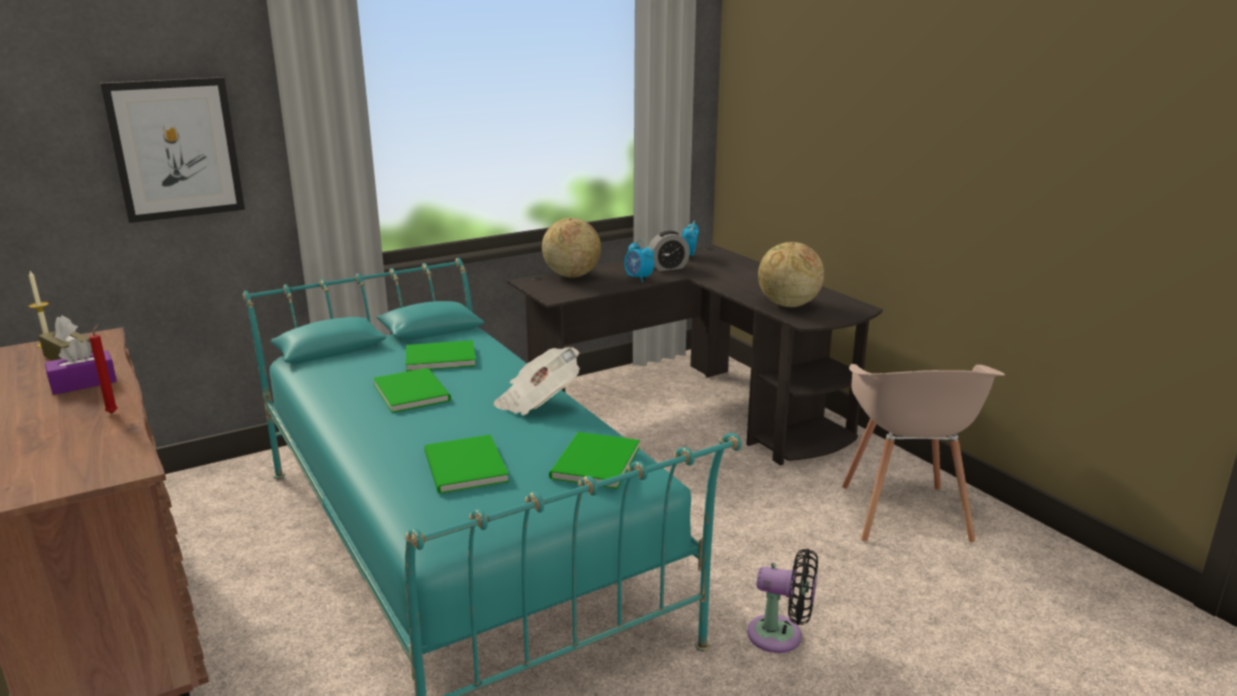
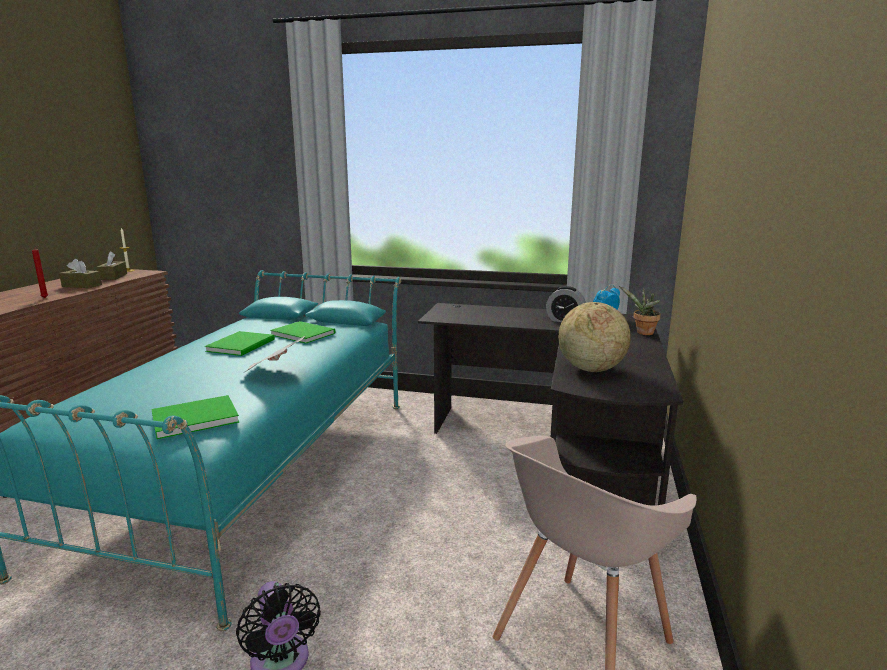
camera: 45 degrees right, 5 degrees down
purple tissue box [45,339,117,395] -> brown tissue box [59,259,102,288]
picture [100,77,245,223] -> none
green book [424,435,509,494] -> none
globe [542,218,601,278] -> none
alarm clock [624,239,654,282] -> none
none -> potted plant [619,286,661,335]

